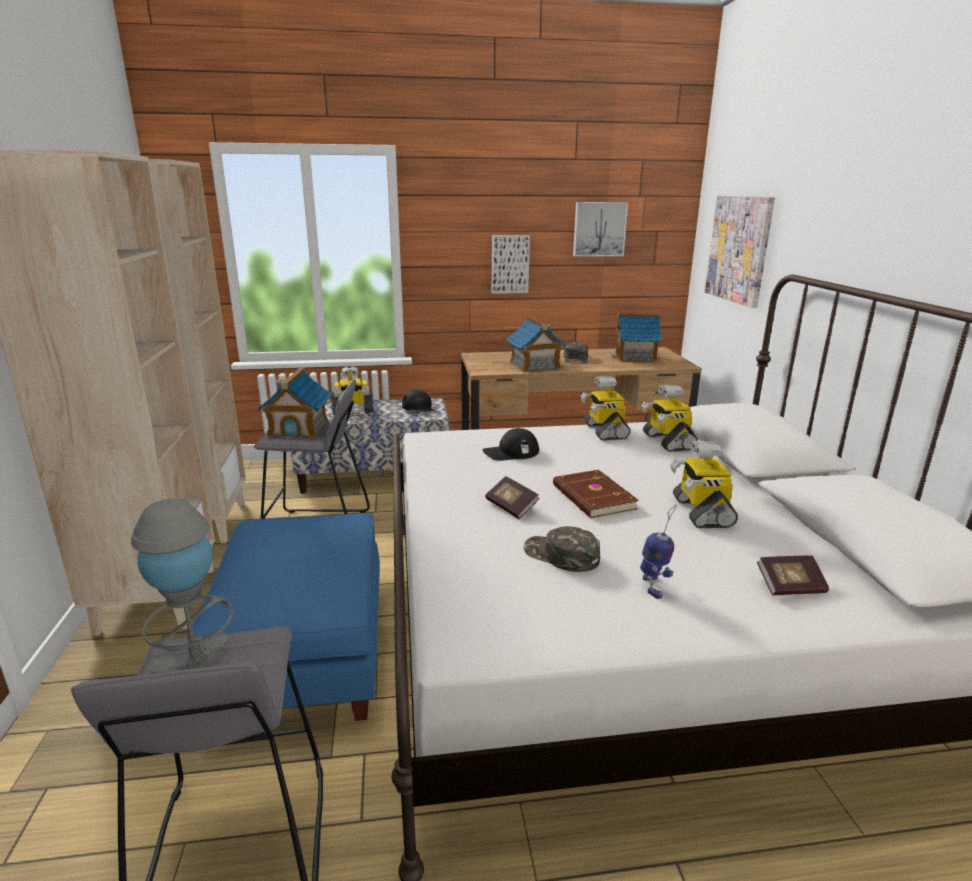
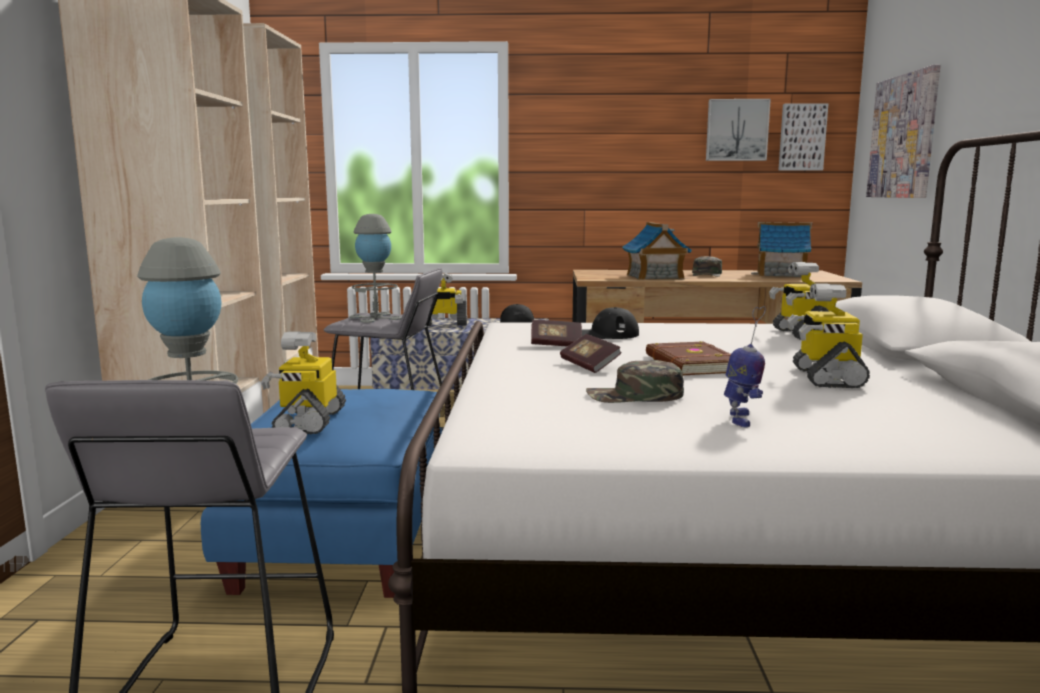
camera: 10 degrees right, 10 degrees down
toy house [258,368,332,440] -> grey table lamp [349,214,402,323]
picture [492,235,530,294] -> picture moved to [778,103,829,171]
green cap [523,526,600,572] -> green cap turned 45 degrees counterclockwise [586,360,684,403]
toy robot [581,376,630,441] -> toy robot moved to [261,331,346,434]
book [757,555,829,595] -> book moved to [531,320,582,347]

